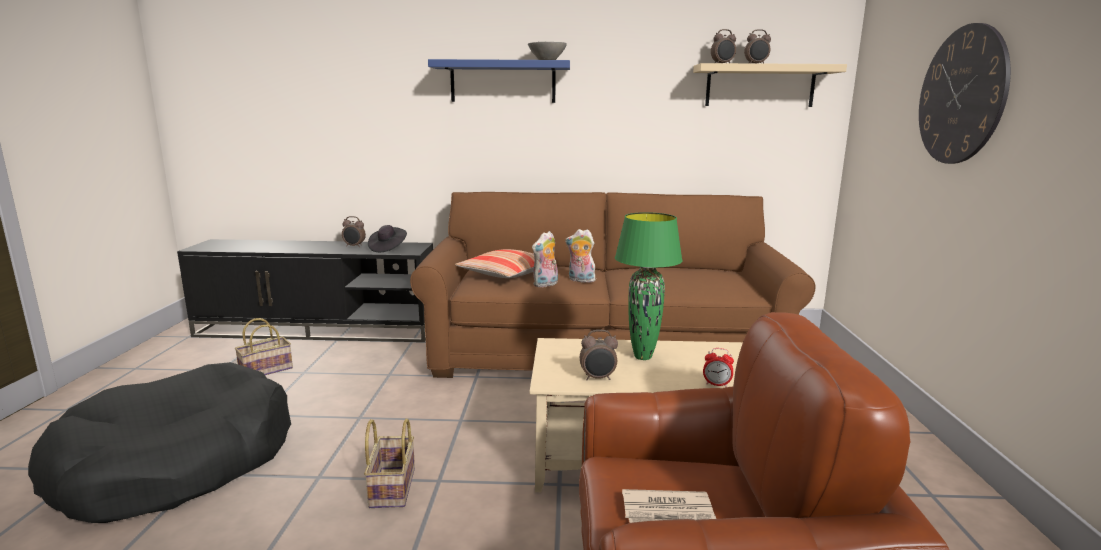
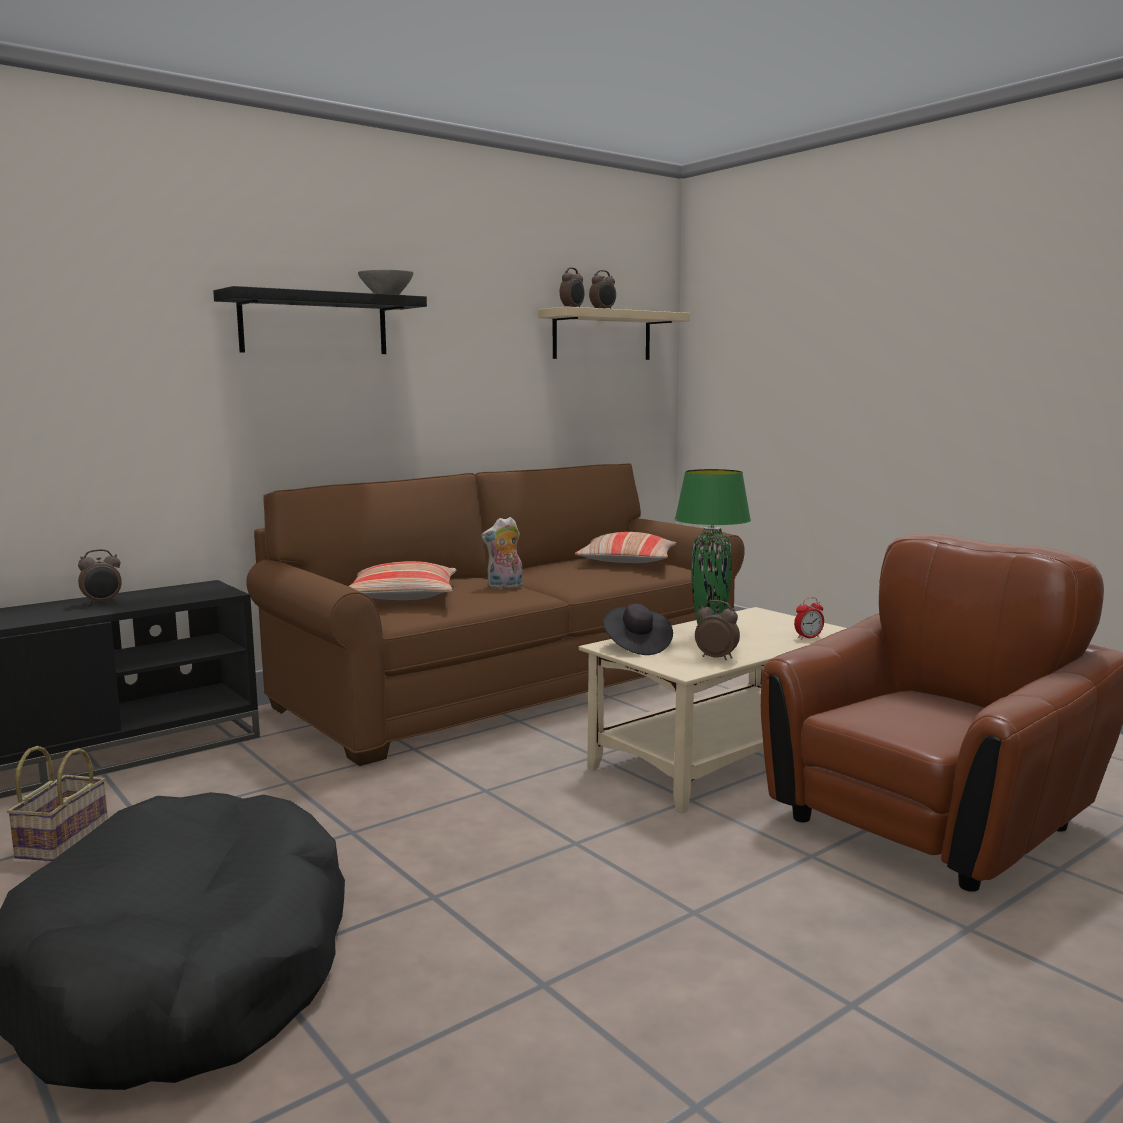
camera: 40 degrees left, 5 degrees down
basket [364,418,415,508] -> none
black hat [368,225,407,252] -> black hat moved to [603,604,673,655]
blue shelf [428,59,570,103] -> black shelf [213,286,427,354]
plush toy [532,231,558,288] -> none
alarm clock [580,330,618,380] -> alarm clock turned 105 degrees counterclockwise [695,600,740,660]
newspaper [622,489,716,523] -> none
wall clock [919,23,1011,164] -> none
none -> pillow [575,532,676,563]

